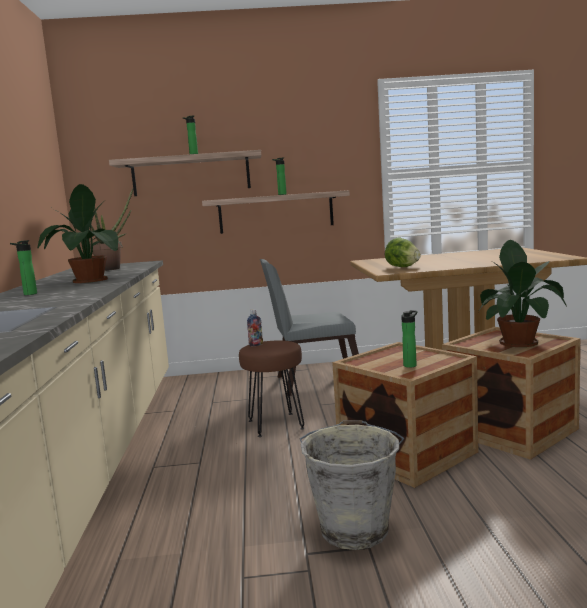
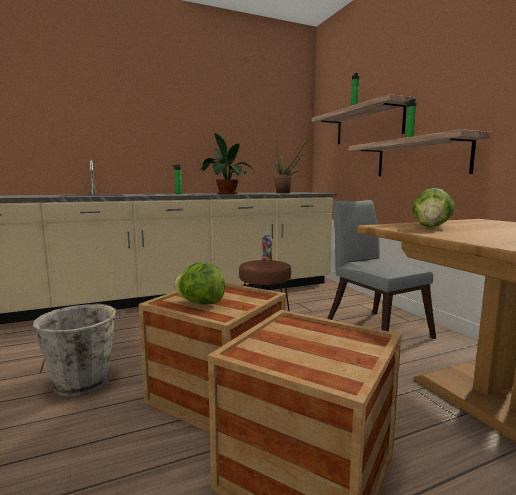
camera: 70 degrees right, 0 degrees up
bottle [401,310,417,368] -> lettuce [174,262,226,304]
potted plant [478,240,567,347] -> none

